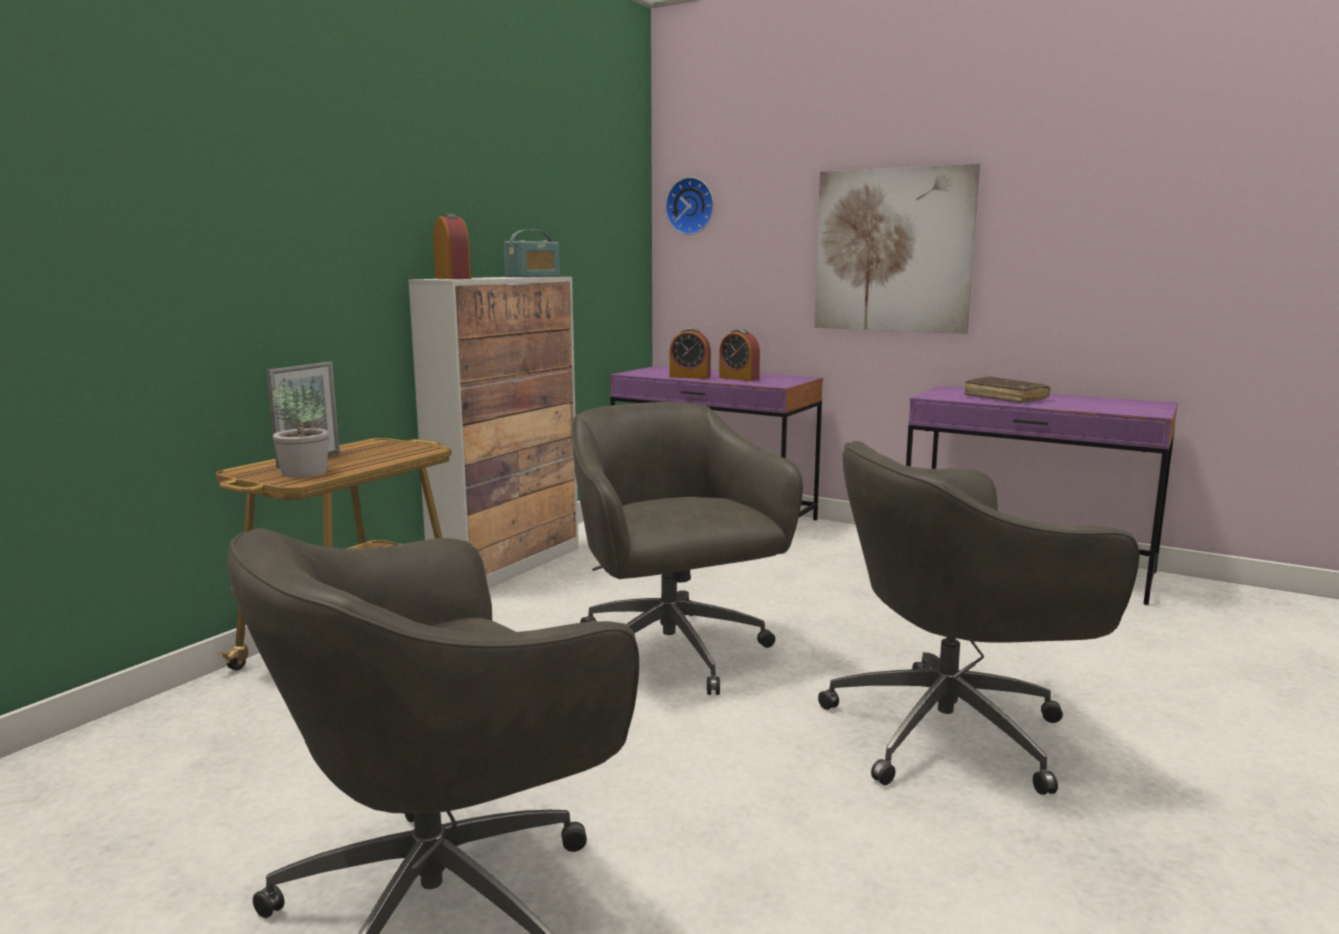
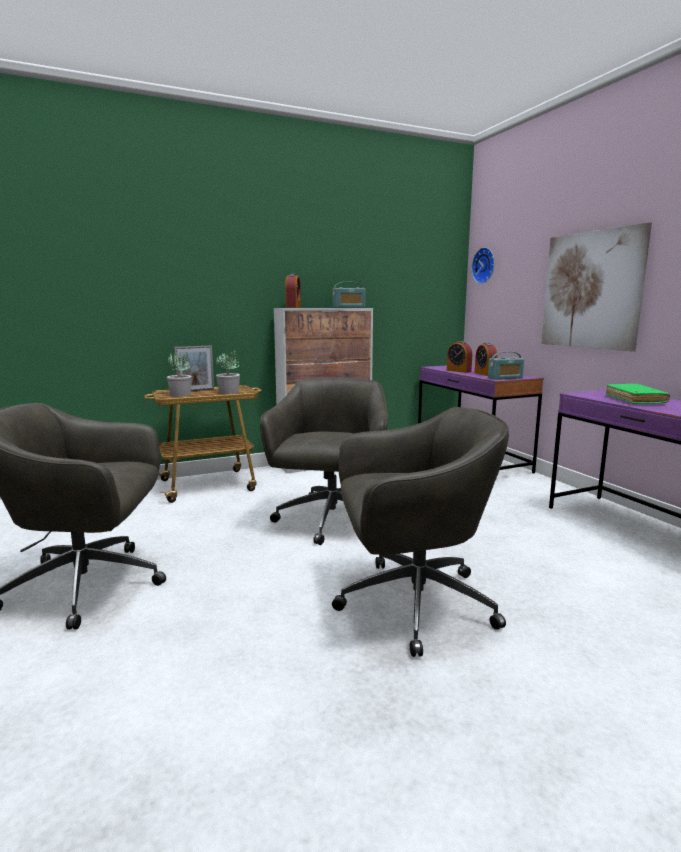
camera: 35 degrees right, 0 degrees up
grey office chair [818,441,1139,795] -> grey office chair turned 150 degrees clockwise [332,407,509,657]
brown book [964,376,1051,404] -> green book [606,384,670,404]
none -> potted plant [216,350,240,394]
none -> radio [488,351,524,380]

